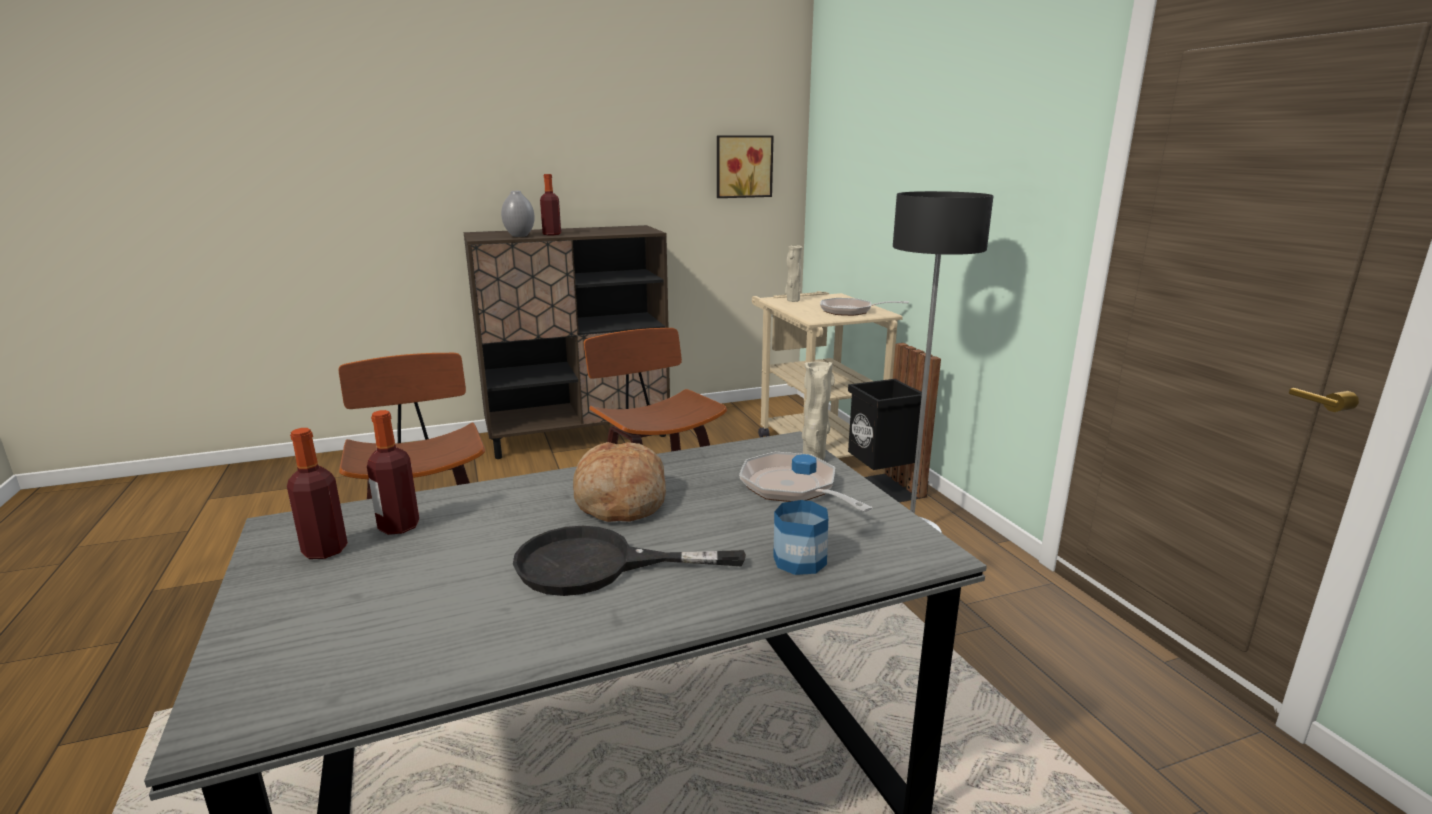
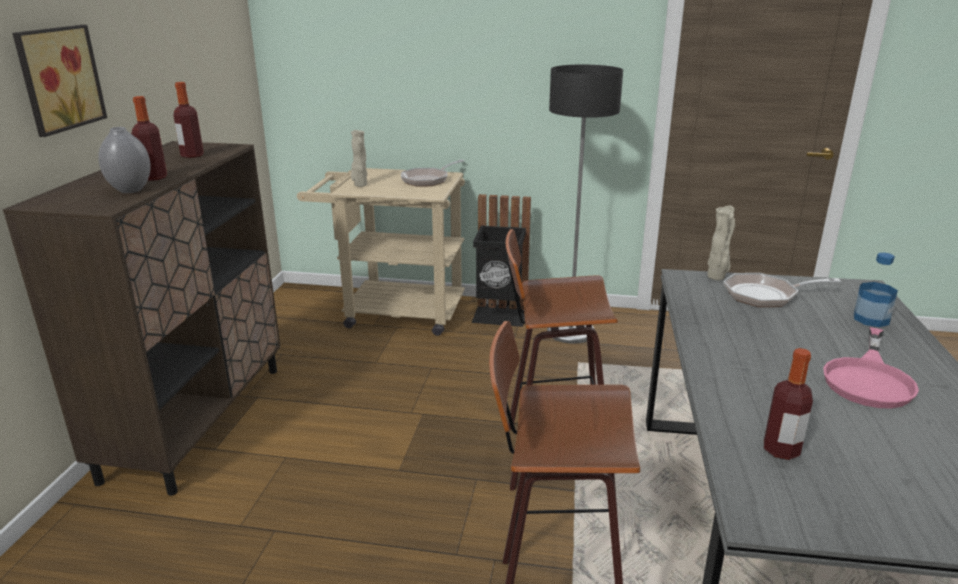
camera: 60 degrees left, 5 degrees up
bottle [287,428,348,559] -> bottle moved to [173,82,203,158]
black frying pan [513,526,746,596] -> pink frying pan [823,327,919,409]
bread [573,442,666,522] -> none
picture [717,135,774,198] -> picture moved to [12,25,107,137]

